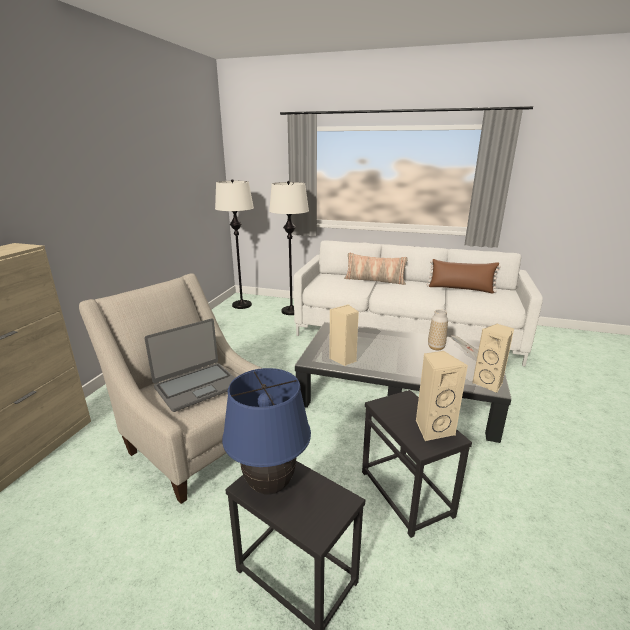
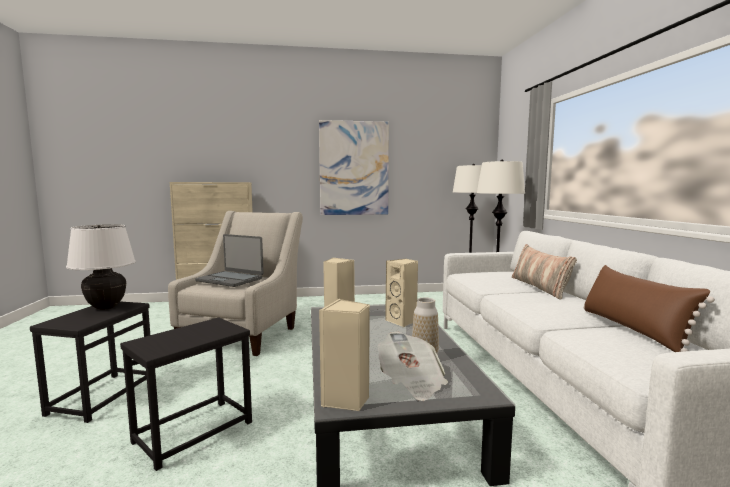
camera: 65 degrees right, 15 degrees down
blue table lamp [222,368,311,495] -> white table lamp [66,224,136,310]
beige speaker [416,351,468,442] -> beige speaker moved to [385,259,418,327]
none -> picture [319,120,389,215]

